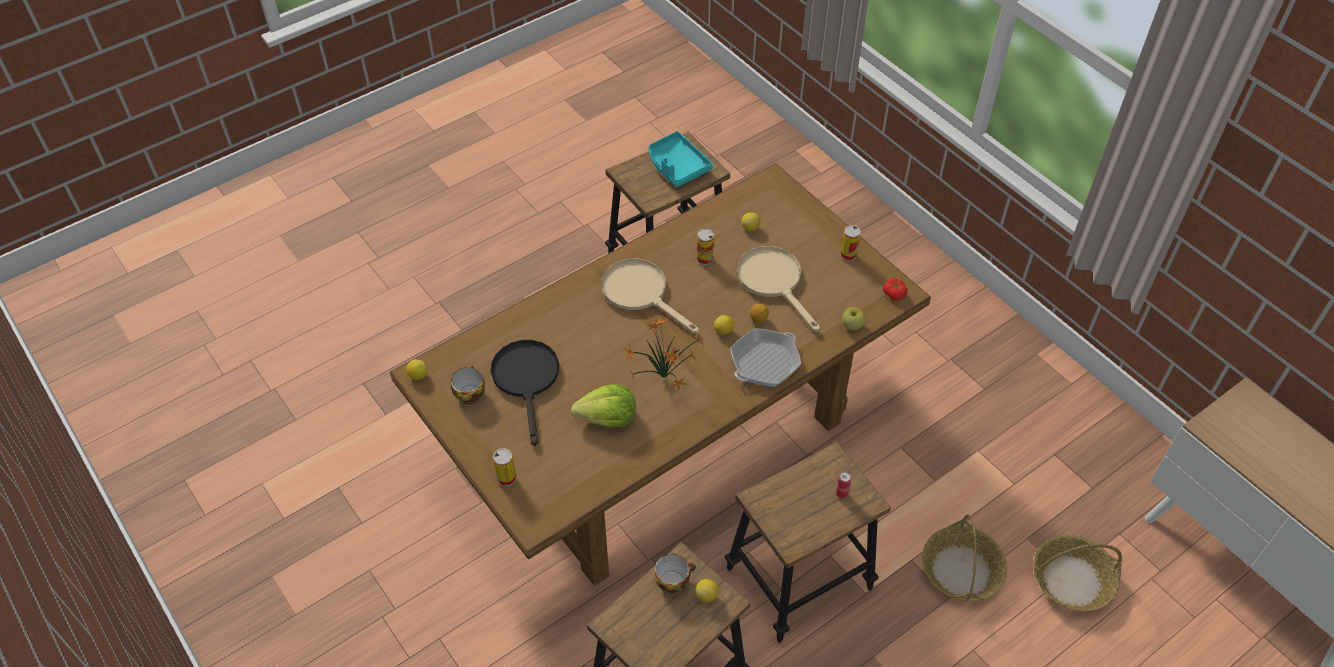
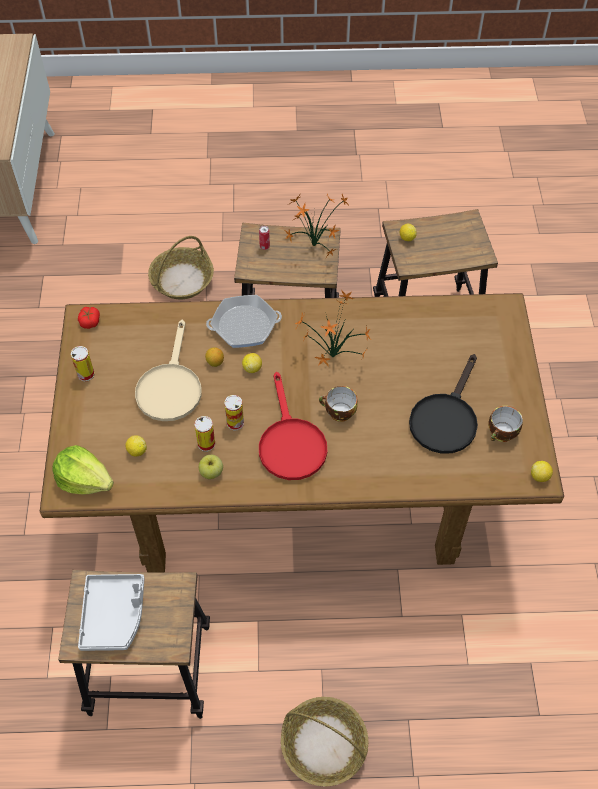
camera: 145 degrees left, 5 degrees up
can [493,448,516,487] -> can moved to [224,395,244,430]
lettuce [571,384,636,427] -> lettuce moved to [52,445,114,495]
beige frying pan [601,259,698,334] -> red frying pan [259,372,327,480]
turquoise tray [649,131,713,187] -> grey tray [78,574,145,651]
cup [654,554,696,593] -> cup moved to [319,386,358,422]
apple [842,307,865,330] -> apple moved to [199,455,223,479]
basket [1033,535,1122,611] -> basket moved to [281,697,368,787]
none -> potted plant [284,194,350,257]

